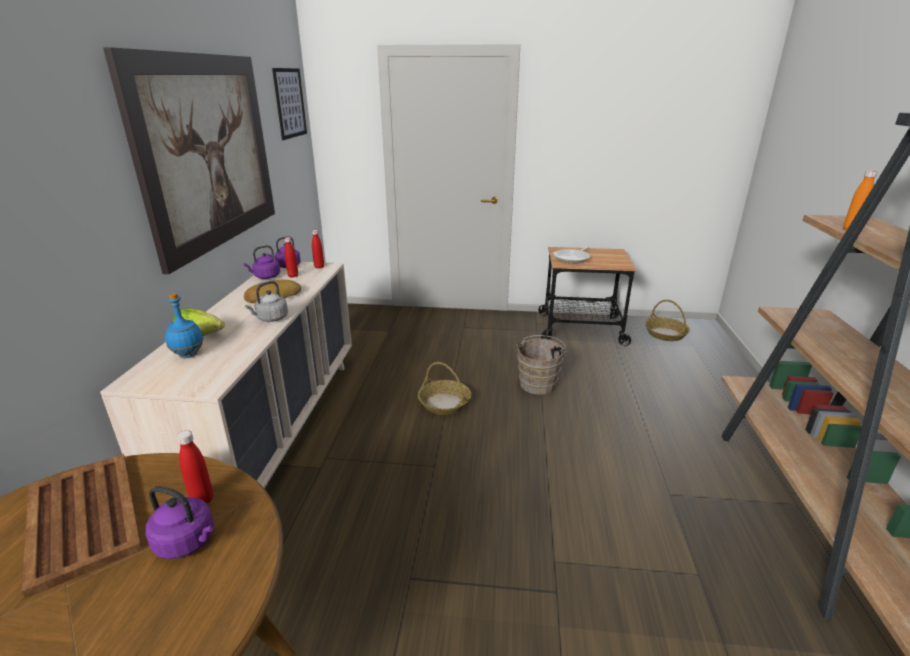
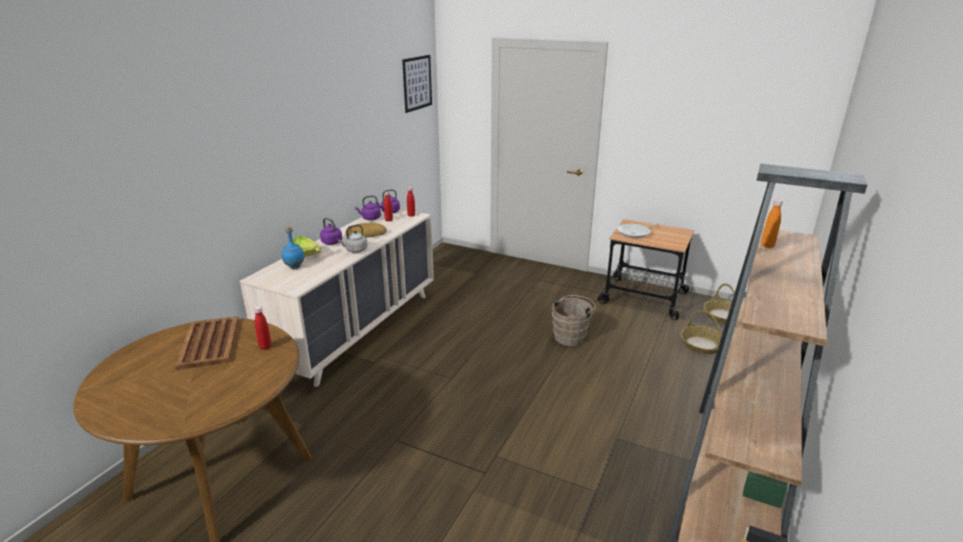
camera: 20 degrees right, 0 degrees up
picture [103,47,275,274] -> none
purple kettle [146,486,214,559] -> purple kettle moved to [320,218,342,245]
basket [418,362,471,415] -> basket moved to [680,310,722,354]

